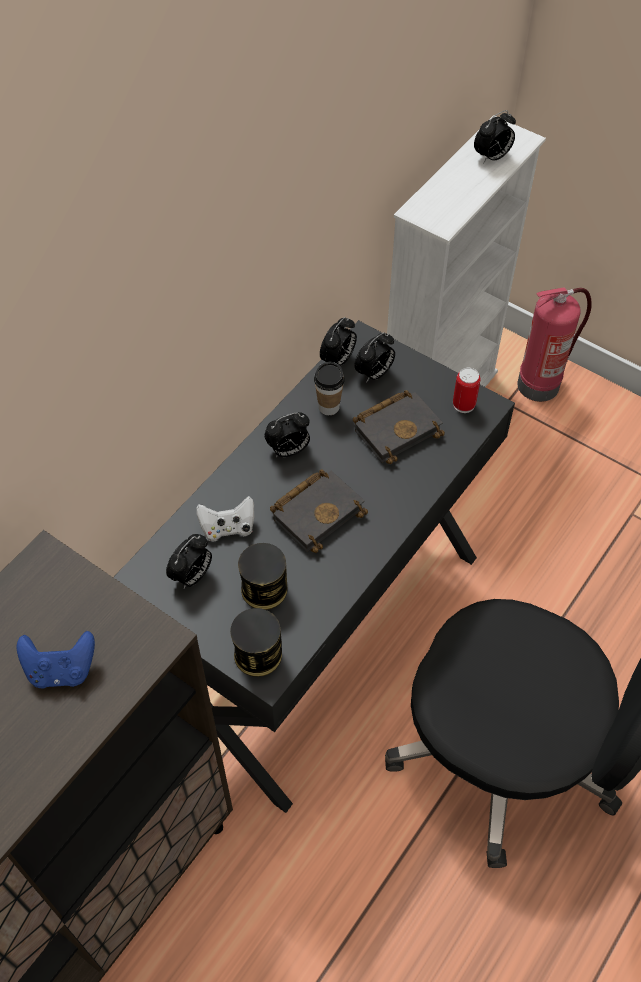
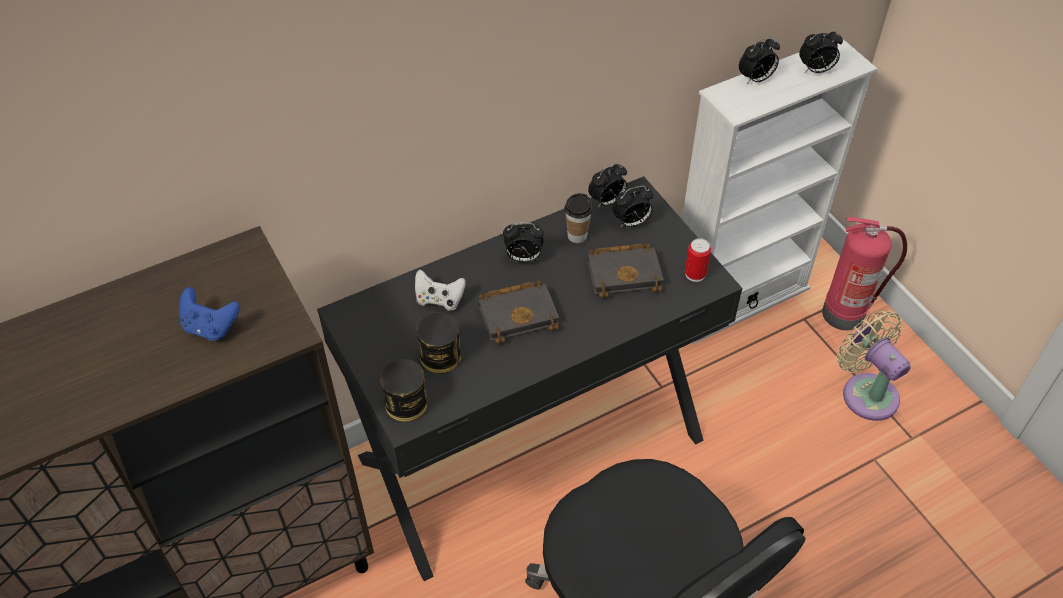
camera: 25 degrees right, 5 degrees down
alarm clock [166,534,212,588] -> alarm clock moved to [739,36,780,84]
none -> beige fan [836,310,911,421]

